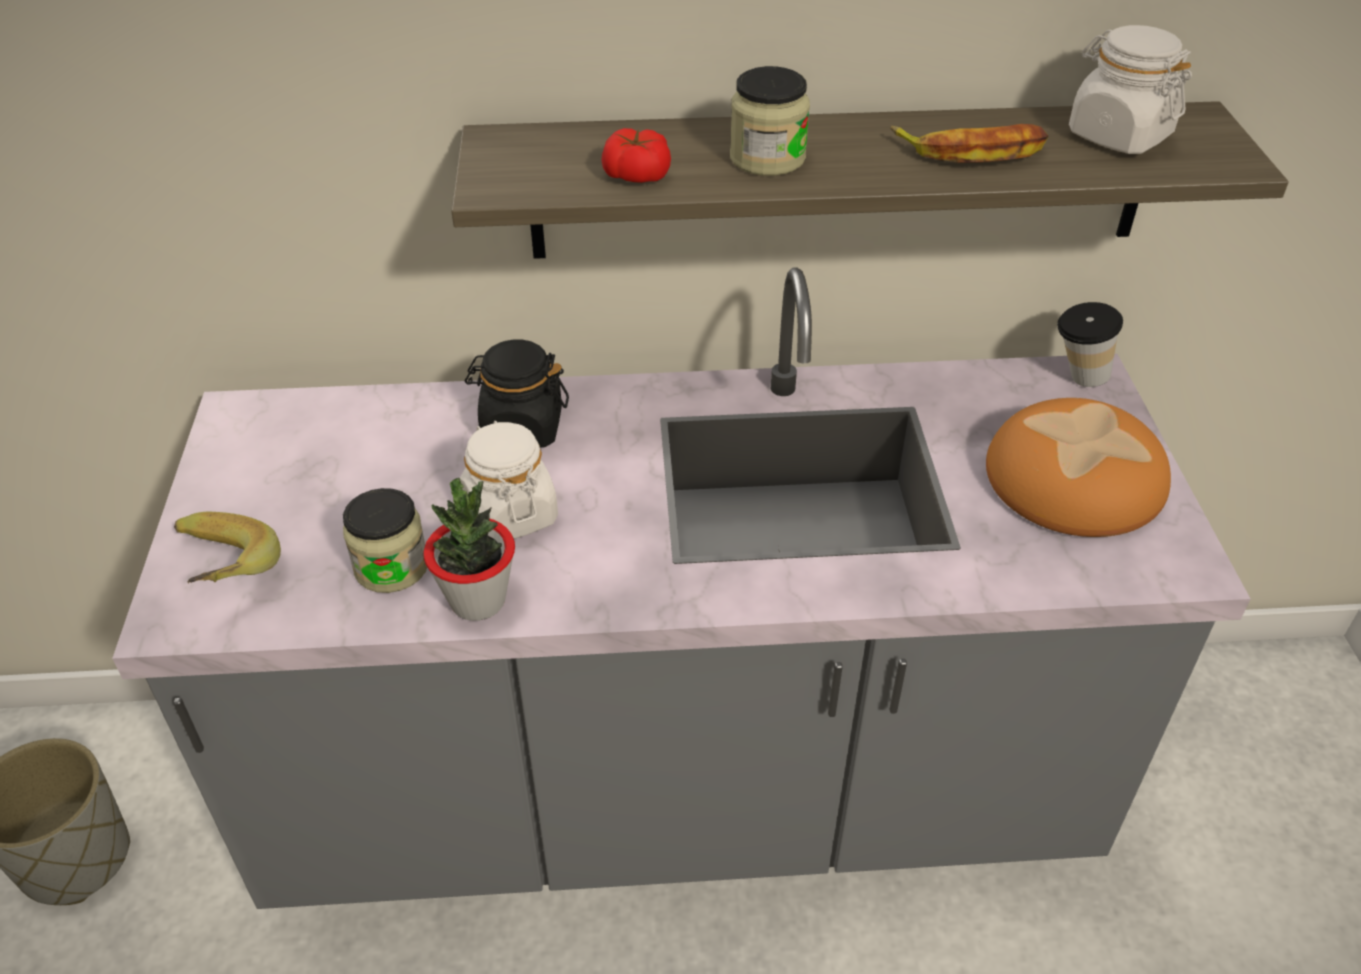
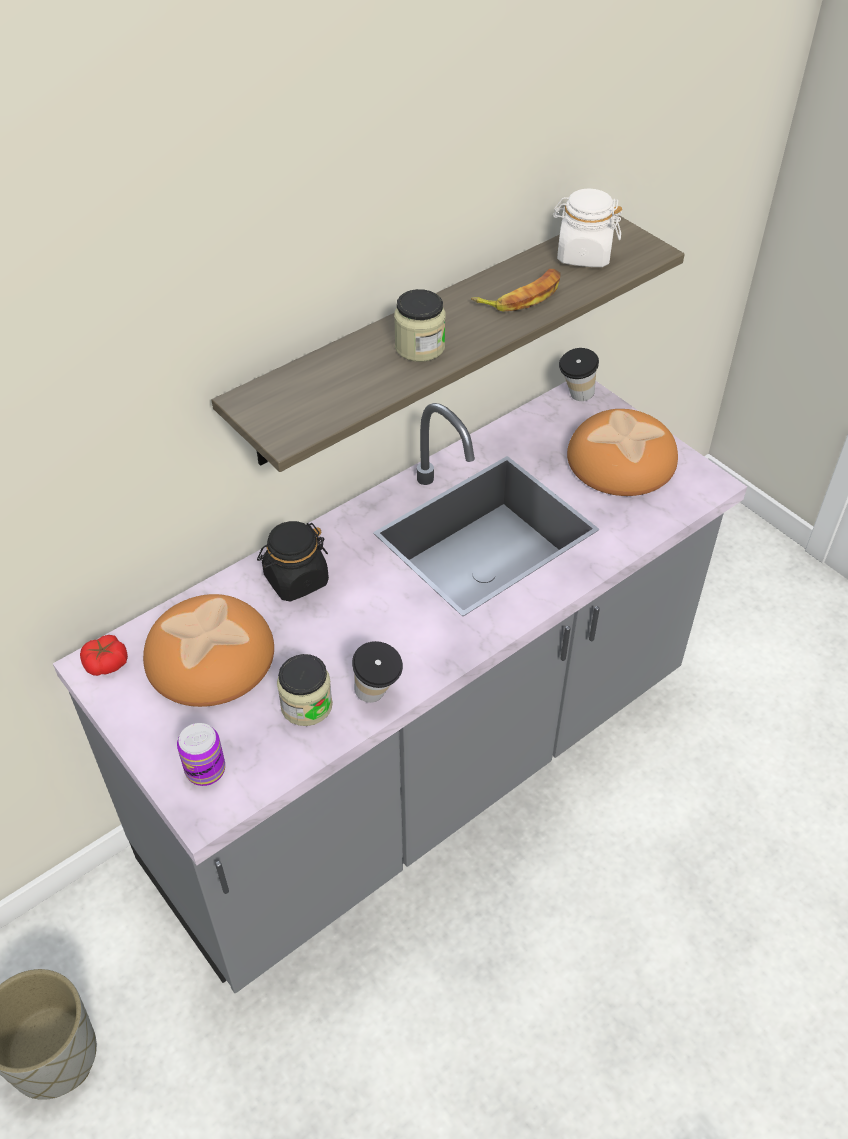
camera: 35 degrees left, 5 degrees up
banana [174,512,281,583] -> can [177,723,225,786]
potted plant [423,478,515,621] -> cup [352,641,403,703]
white jar [460,421,558,539] -> none
tomato [601,128,671,183] -> tomato moved to [80,635,128,676]
none -> bread [143,594,274,707]

